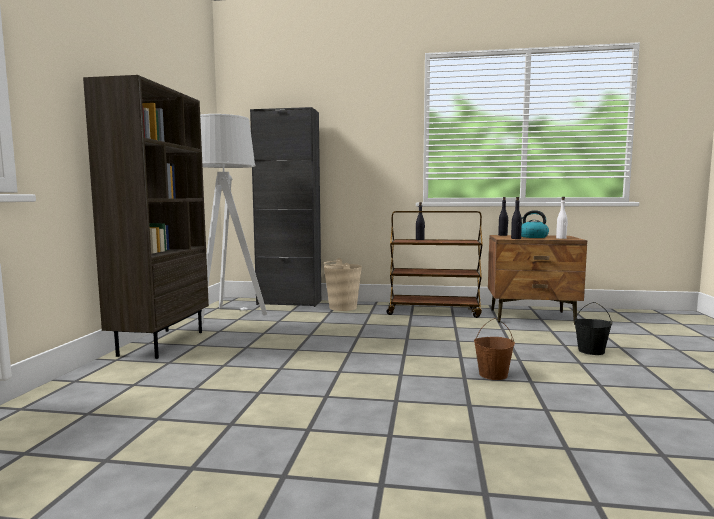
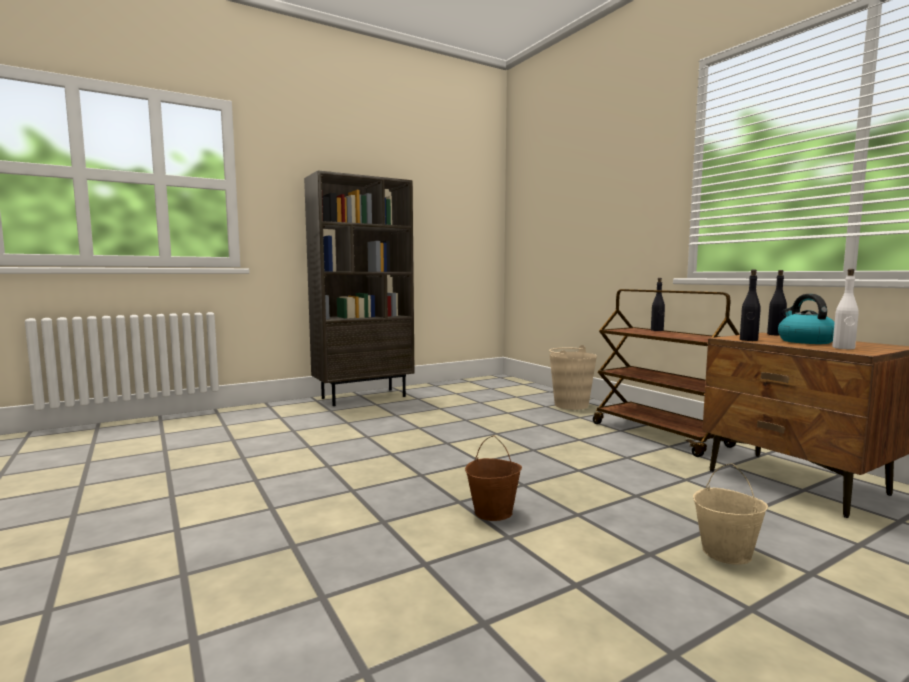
camera: 50 degrees right, 0 degrees up
grey floor lamp [200,114,267,323] -> none
black cabinet [250,107,321,307] -> none
black bucket [574,302,612,355] -> beige bucket [693,463,768,565]

